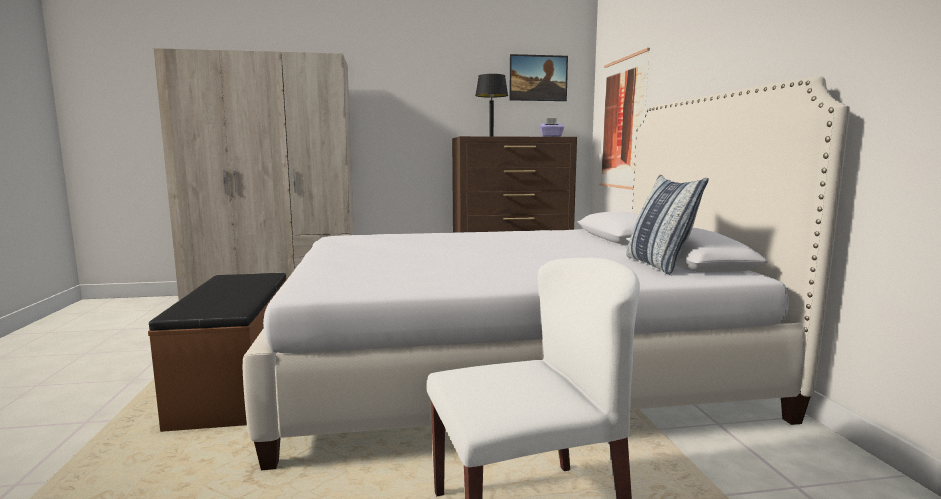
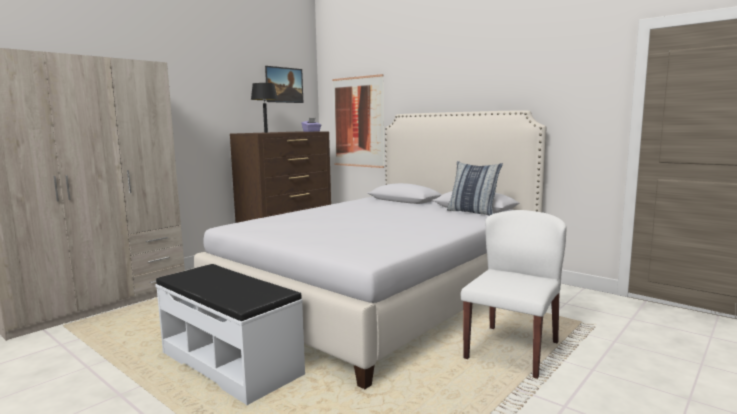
camera: 40 degrees left, 0 degrees up
brown bench [148,273,287,432] -> white bench [155,264,305,405]

